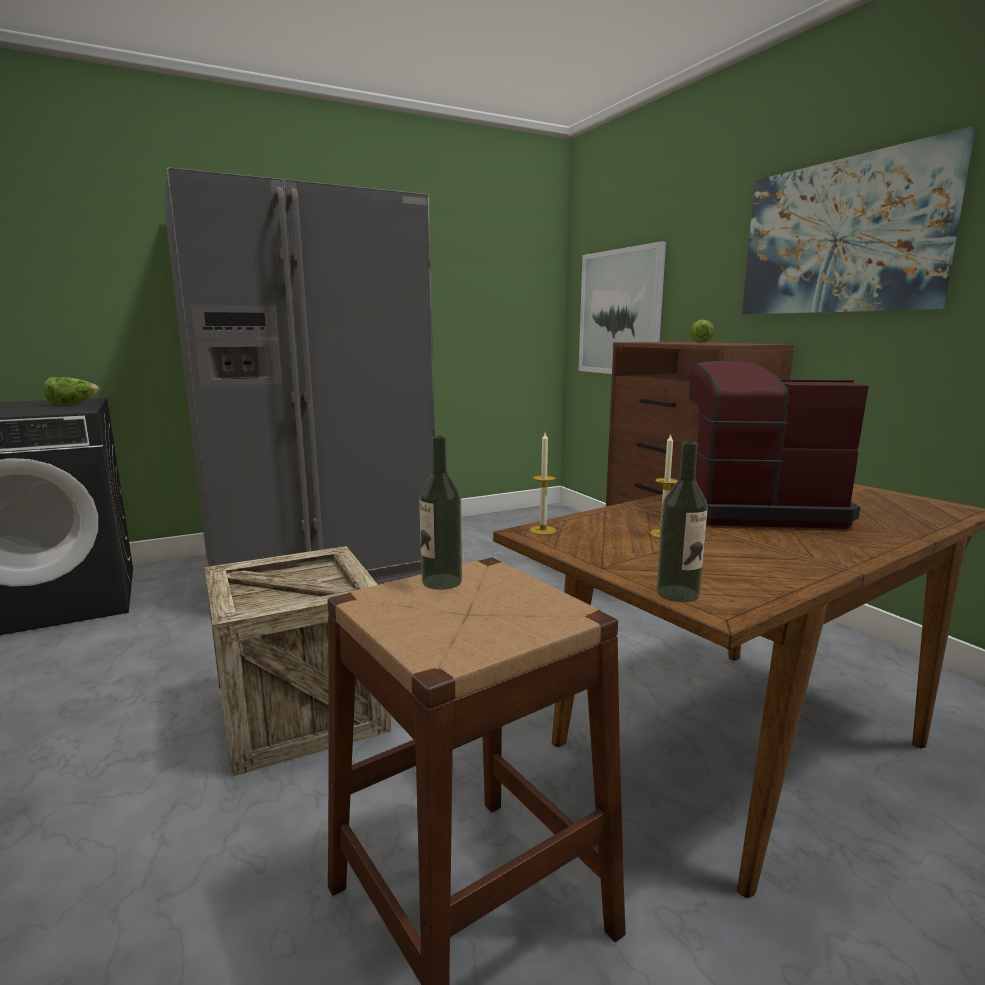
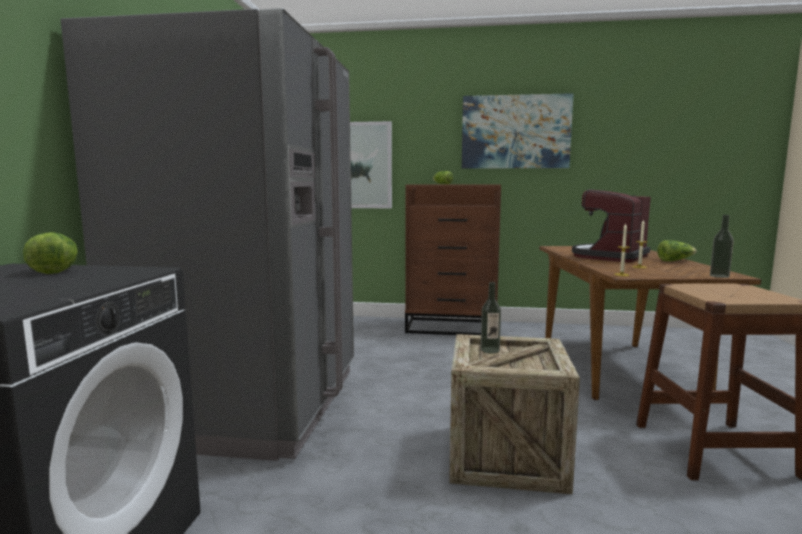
camera: 55 degrees left, 5 degrees down
bottle [419,435,462,590] -> bottle moved to [481,282,501,354]
none -> lettuce [657,240,697,261]

